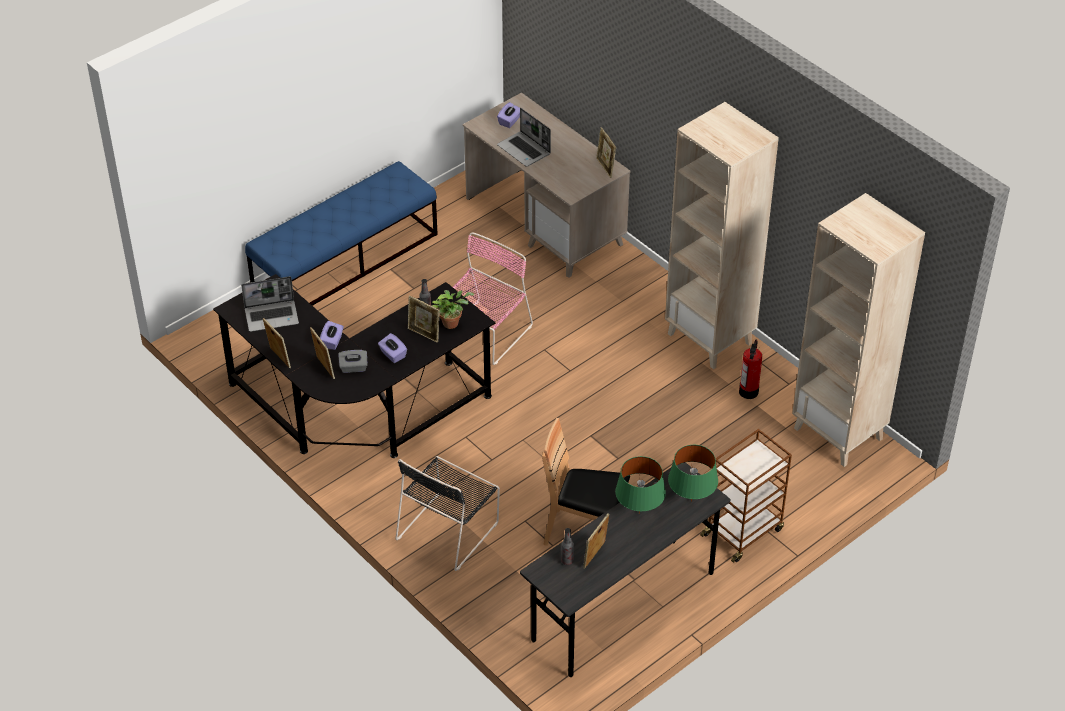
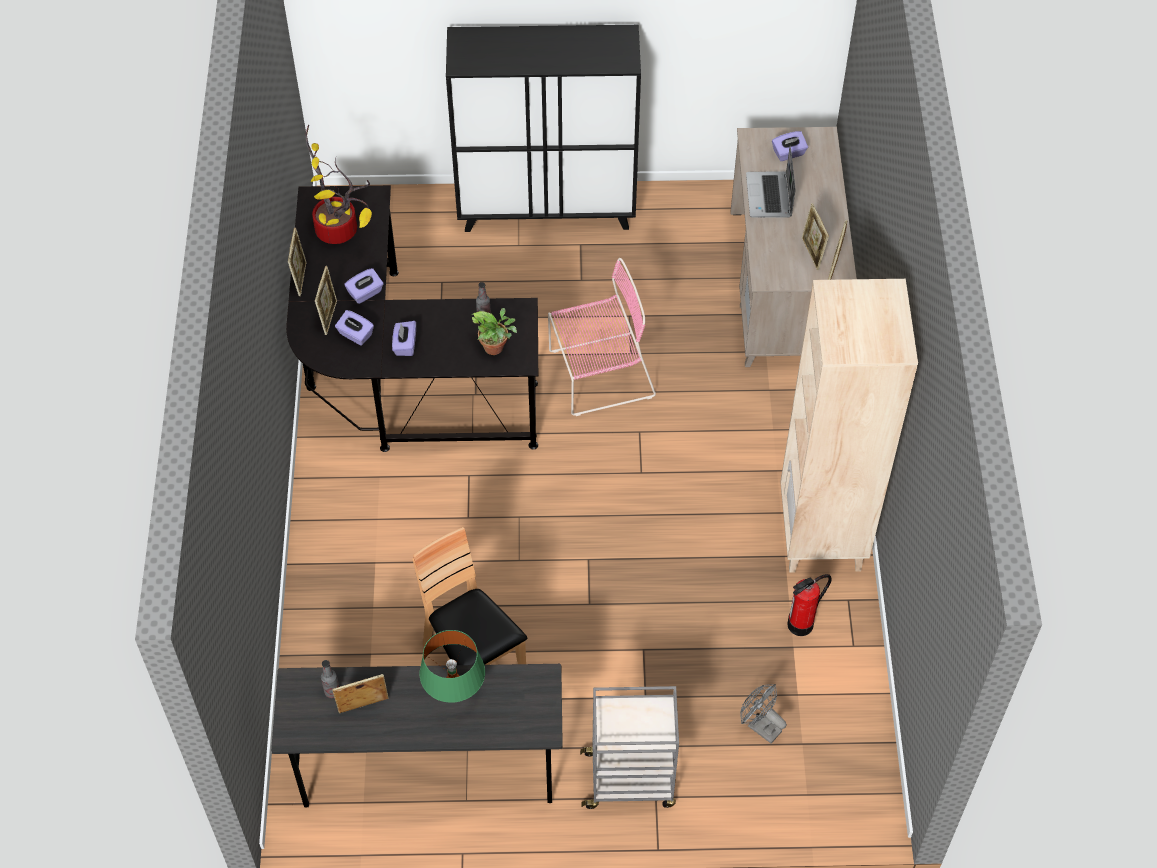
camera: 40 degrees right, 10 degrees up
laptop [241,276,299,332] -> potted plant [305,125,372,244]
blue bench [245,161,438,306] -> black cabinet [446,25,641,232]
grey tissue box [338,350,368,373] -> purple tissue box [335,310,374,345]
black chair [395,456,500,571] -> none
picture frame [408,295,440,343] -> picture frame moved to [801,203,829,270]
green table lamp [668,445,718,502] -> none
brown cart [700,429,792,563] -> grey cart [580,686,679,809]
beige bookcase [792,193,925,467] -> none
none -> grey fan [740,684,787,744]

